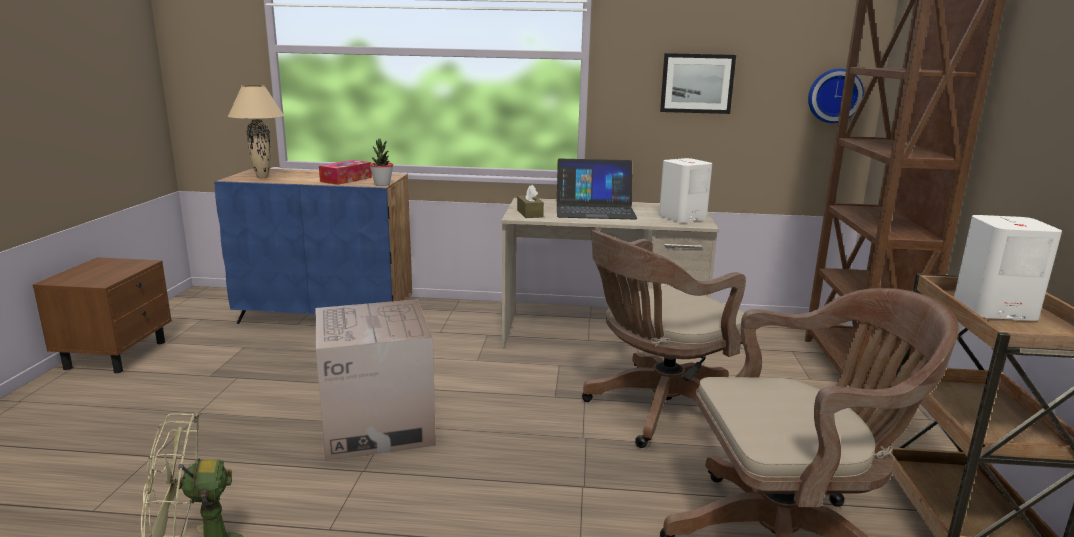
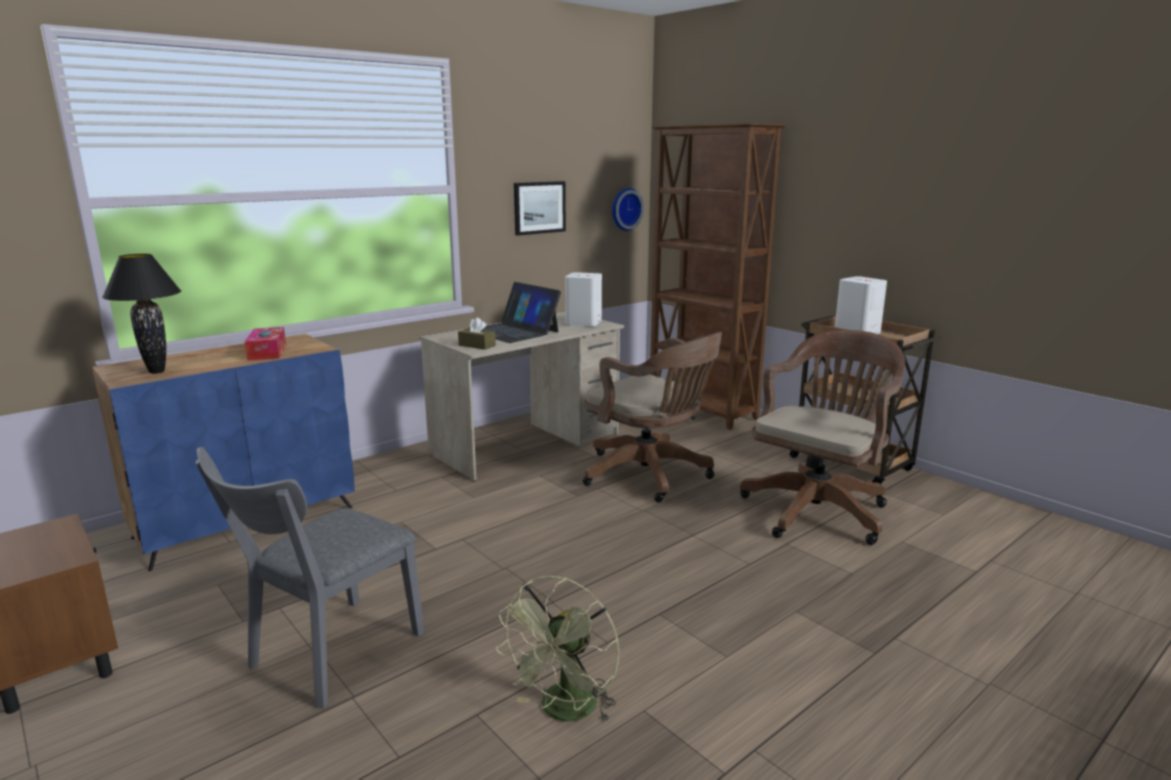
camera: 45 degrees left, 0 degrees up
beige table lamp [228,85,284,178] -> black table lamp [102,254,181,374]
cardboard box [316,299,436,462] -> none
potted plant [369,139,393,186] -> none
laptop [557,159,638,219] -> laptop turned 90 degrees clockwise [482,282,561,343]
brown office chair [582,230,746,448] -> brown office chair turned 60 degrees counterclockwise [583,332,722,503]
none -> grey chair [195,447,424,709]

